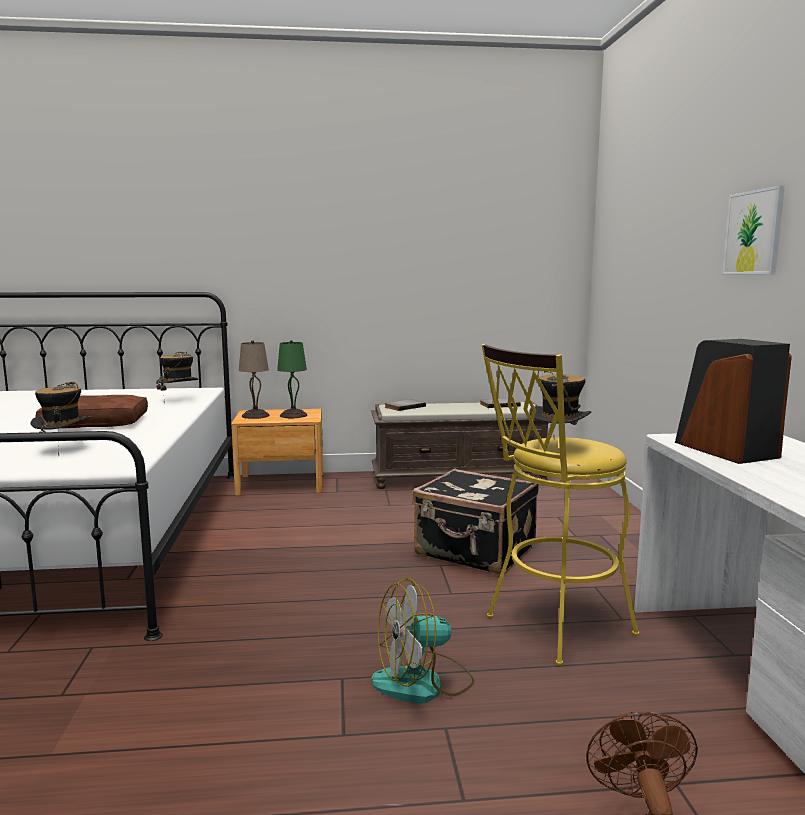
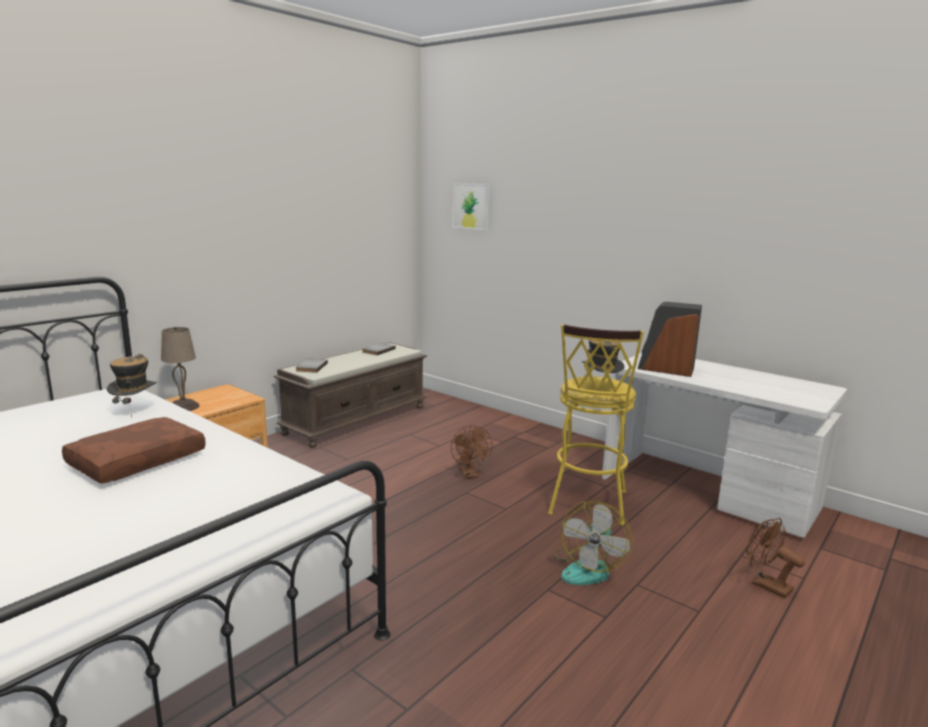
camera: 45 degrees left, 5 degrees up
hat [30,382,91,455] -> none
green table lamp [277,340,307,418] -> none
black suitcase [412,468,539,574] -> brown fan [451,425,493,479]
picture [723,185,785,274] -> picture moved to [453,183,490,231]

